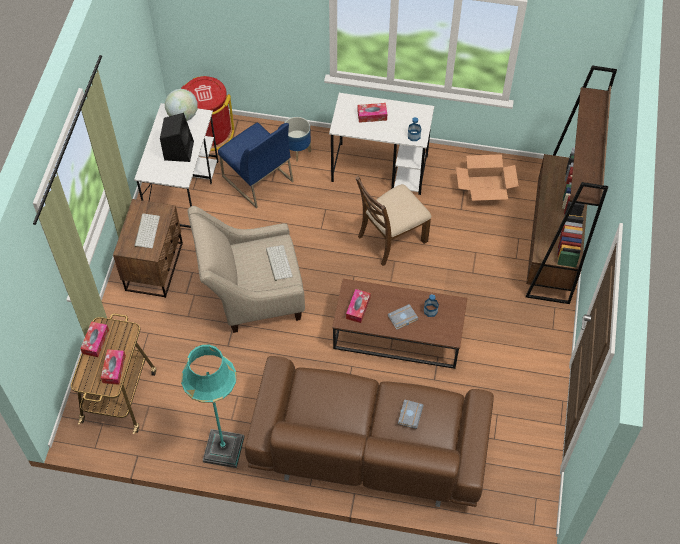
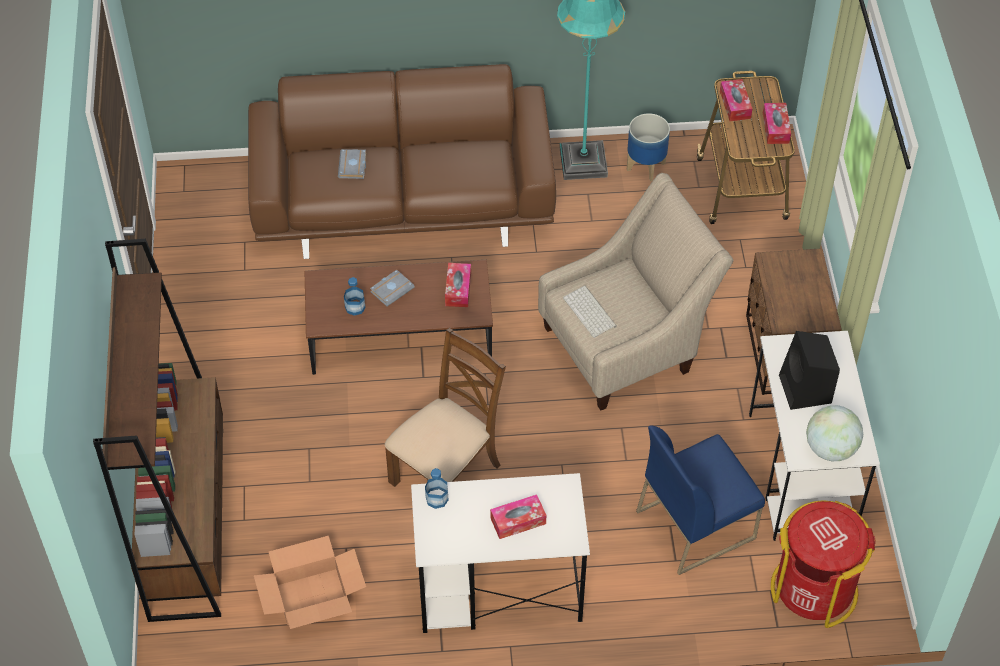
camera: 165 degrees right, 5 degrees down
keyboard [134,213,160,248] -> none
blue chair [218,123,294,208] -> blue chair turned 60 degrees counterclockwise [636,425,765,575]
planter [285,117,311,161] -> planter moved to [627,113,670,181]

